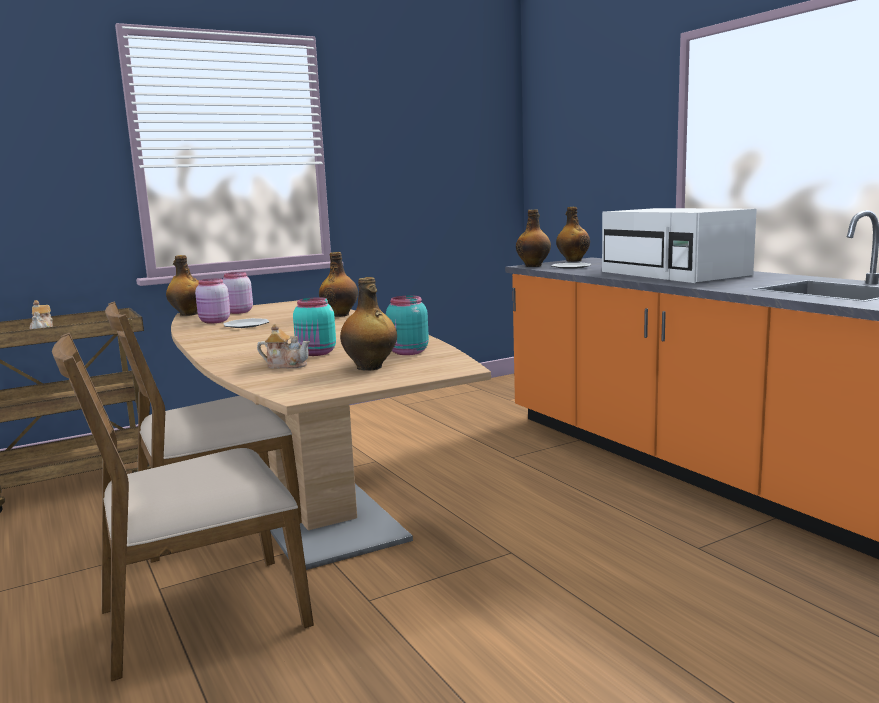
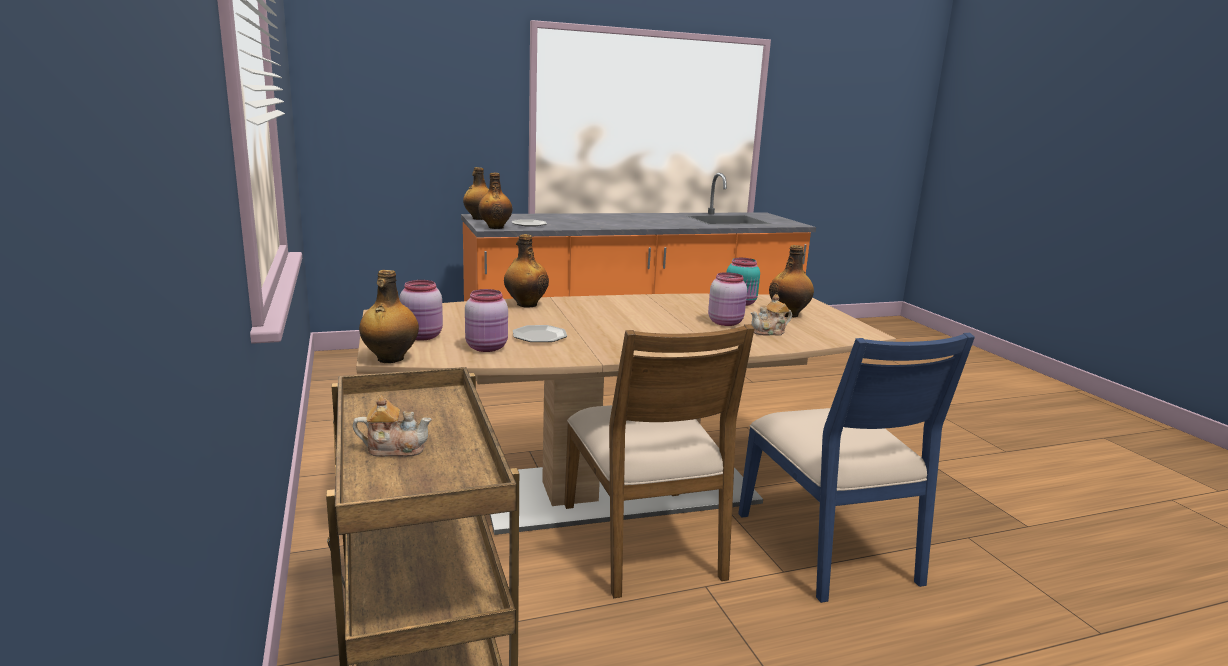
camera: 80 degrees left, 5 degrees up
brown chair [52,333,314,681] -> blue chair [738,333,975,603]
teapot [257,324,310,369] -> teapot turned 135 degrees counterclockwise [751,294,792,336]
turquoise jar [293,297,336,356] -> pink jar [708,272,747,326]
white microwave [602,208,757,283] -> none

